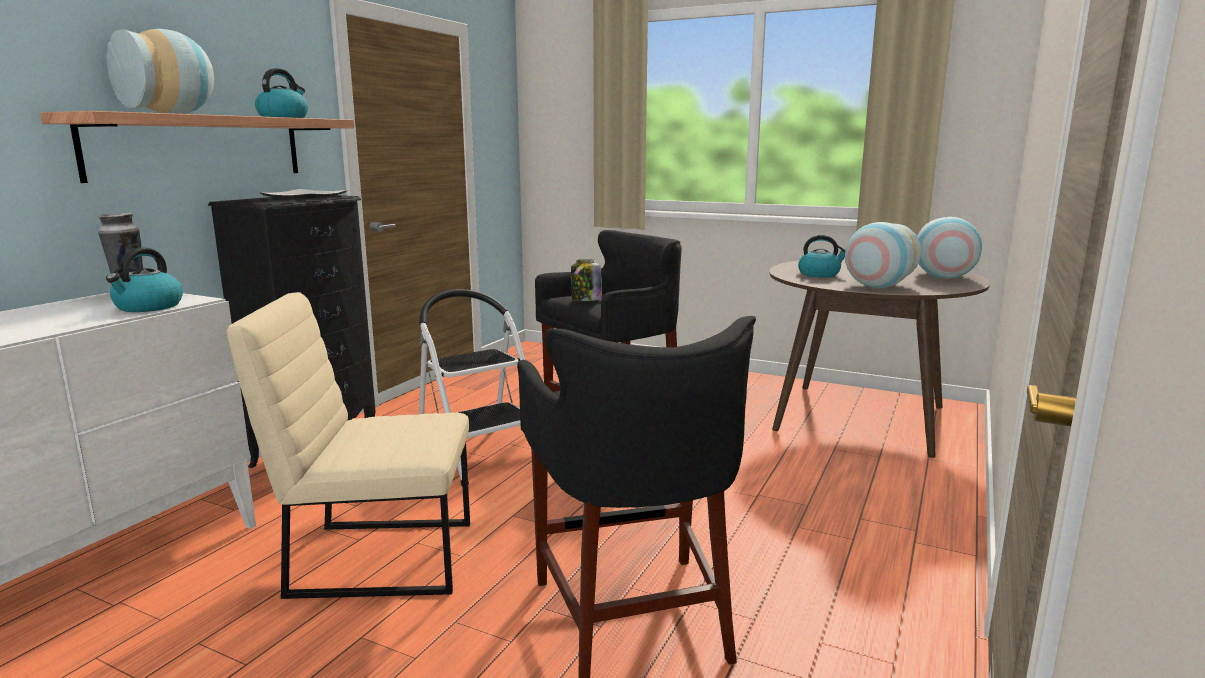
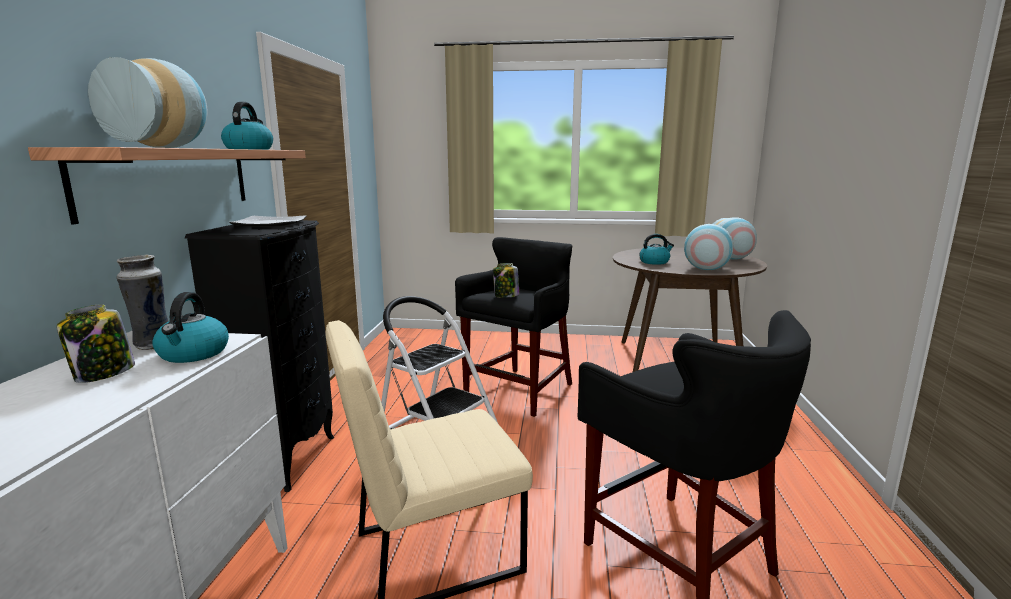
camera: 20 degrees left, 0 degrees up
none -> jar [57,304,135,383]

